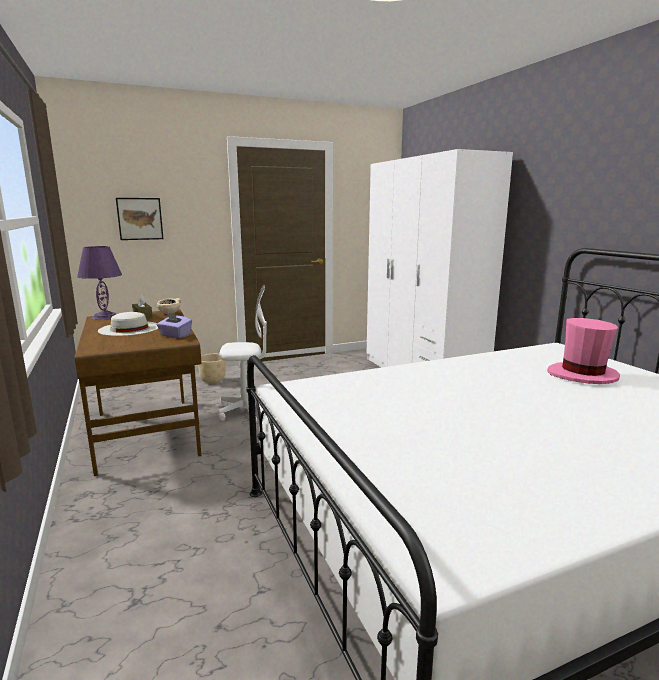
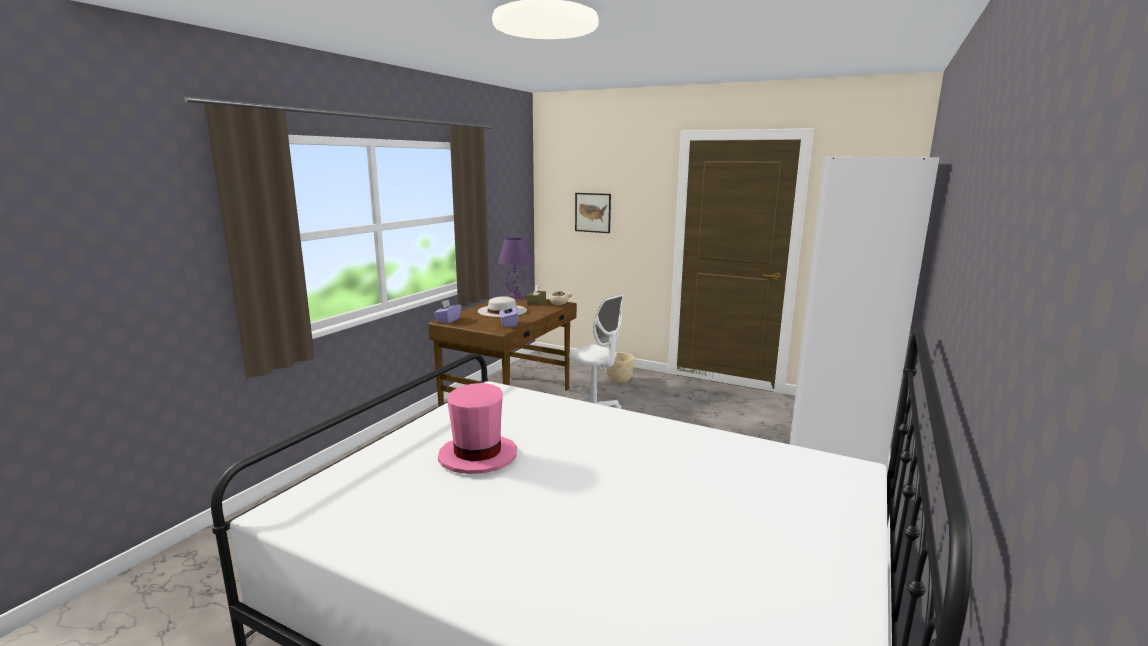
camera: 50 degrees right, 0 degrees up
pink hat [547,318,620,384] -> pink hat moved to [438,383,517,474]
none -> purple tissue box [434,299,462,324]

